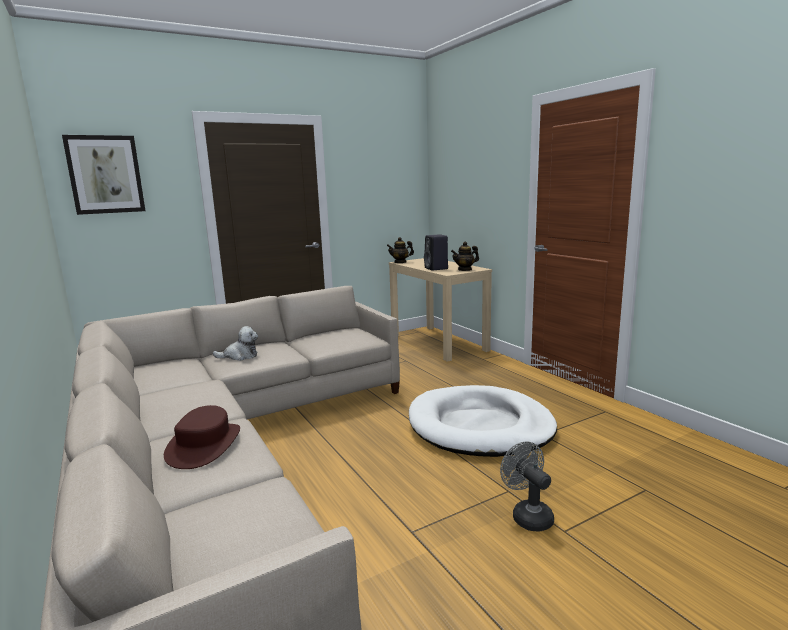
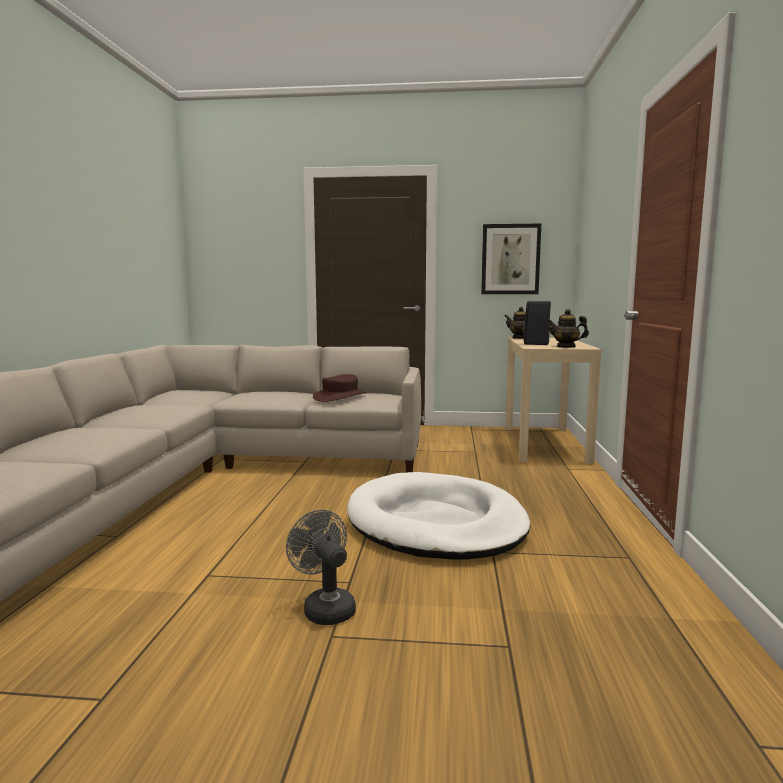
camera: 35 degrees right, 5 degrees down
picture [62,135,145,215] -> picture moved to [481,224,541,294]
brown hat [164,405,240,469] -> brown hat moved to [313,374,367,402]
plush toy [213,326,258,361] -> none
grey fan [500,442,554,532] -> grey fan turned 45 degrees counterclockwise [286,509,356,625]

